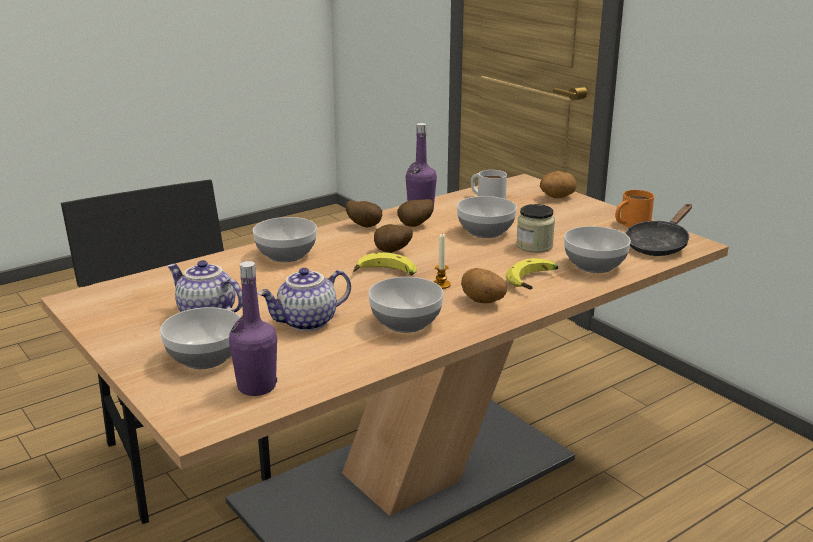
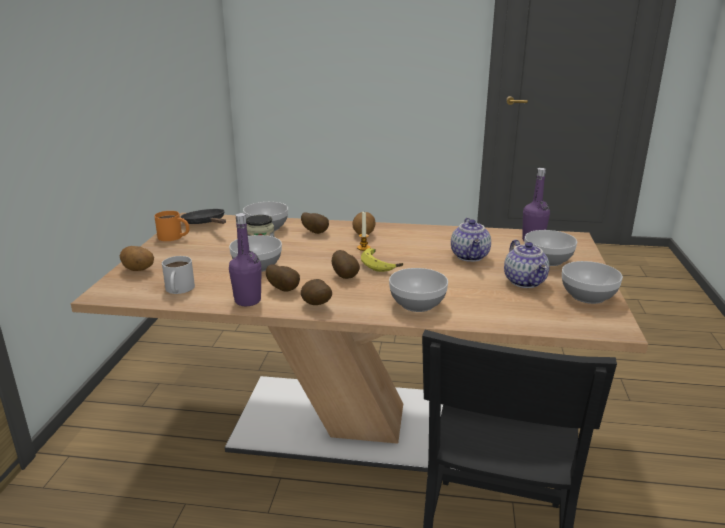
camera: 135 degrees left, 0 degrees up
teapot [258,268,351,331] -> teapot turned 75 degrees clockwise [451,218,491,262]
bowl [368,277,444,333] -> bowl moved to [562,261,623,304]
banana [506,258,558,289] -> potato [301,213,329,234]
black frying pan [625,204,692,256] -> black frying pan turned 120 degrees counterclockwise [180,209,226,224]

